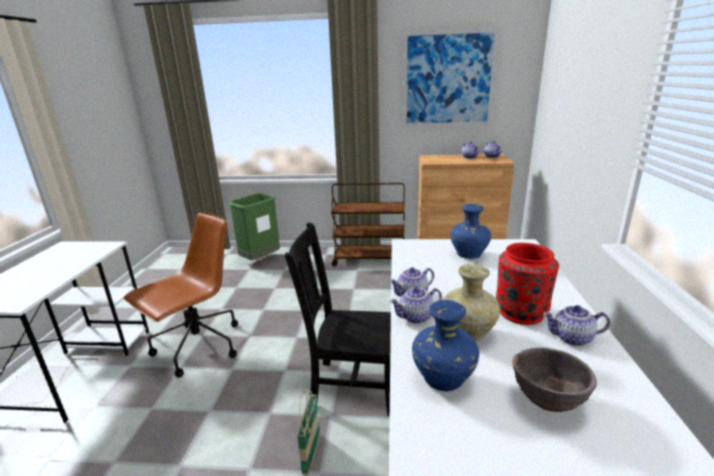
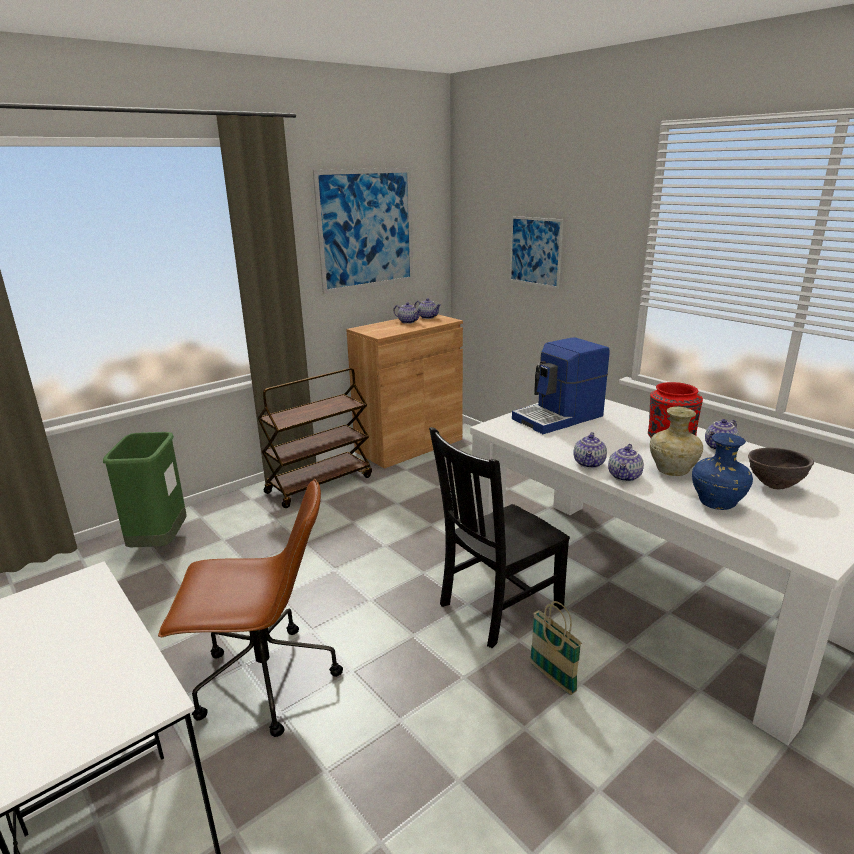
camera: 45 degrees left, 0 degrees up
brown office chair [123,212,238,378] -> brown office chair turned 90 degrees clockwise [158,479,343,737]
blue vase [450,204,491,259] -> coffee machine [512,337,609,434]
none -> picture [509,216,564,289]

